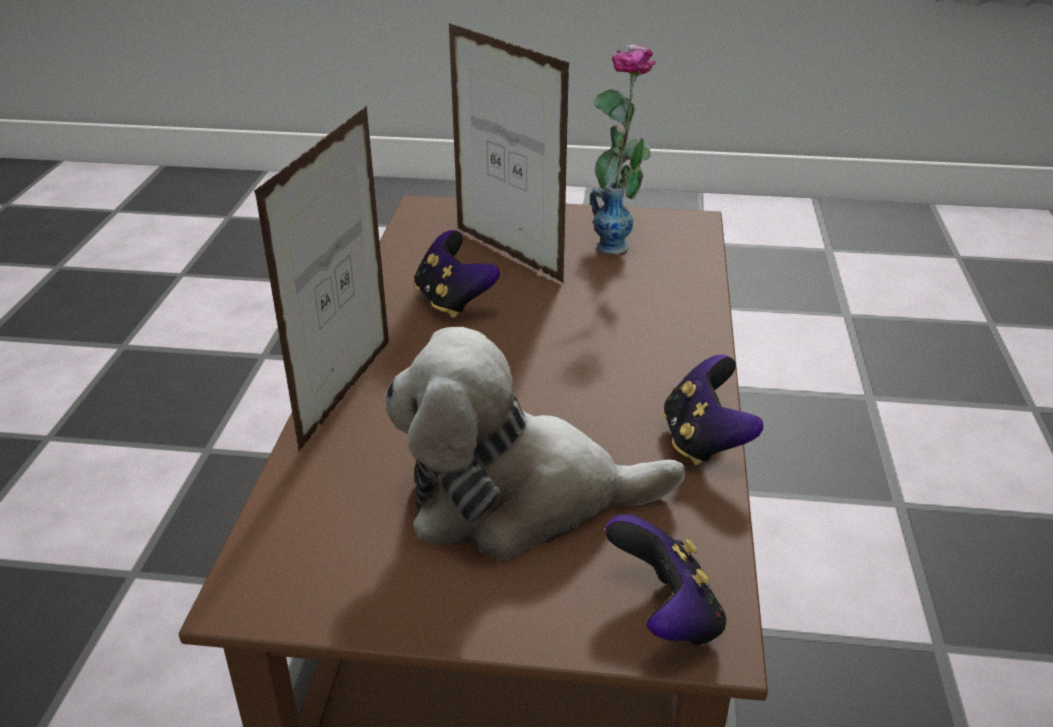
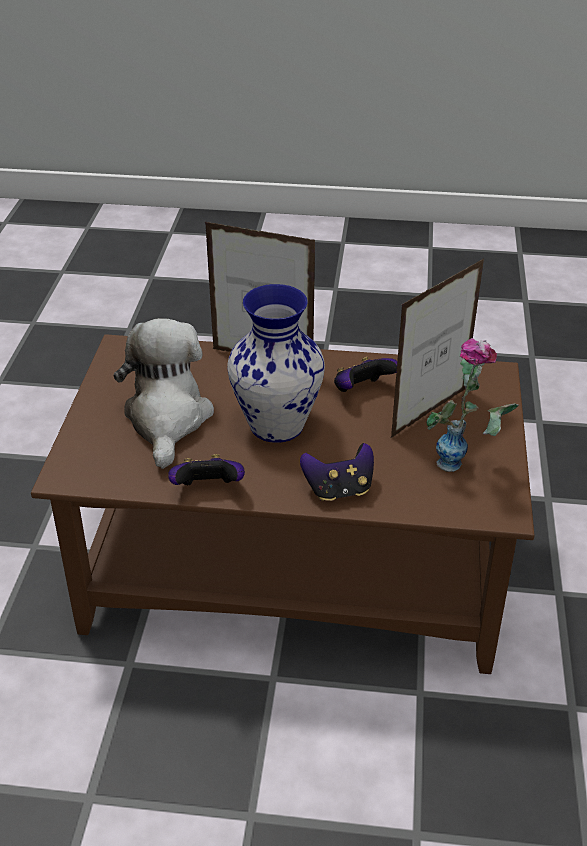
camera: 90 degrees right, 5 degrees up
game controller [605,514,726,646] -> game controller moved to [300,443,374,501]
none -> vase [227,284,325,443]

